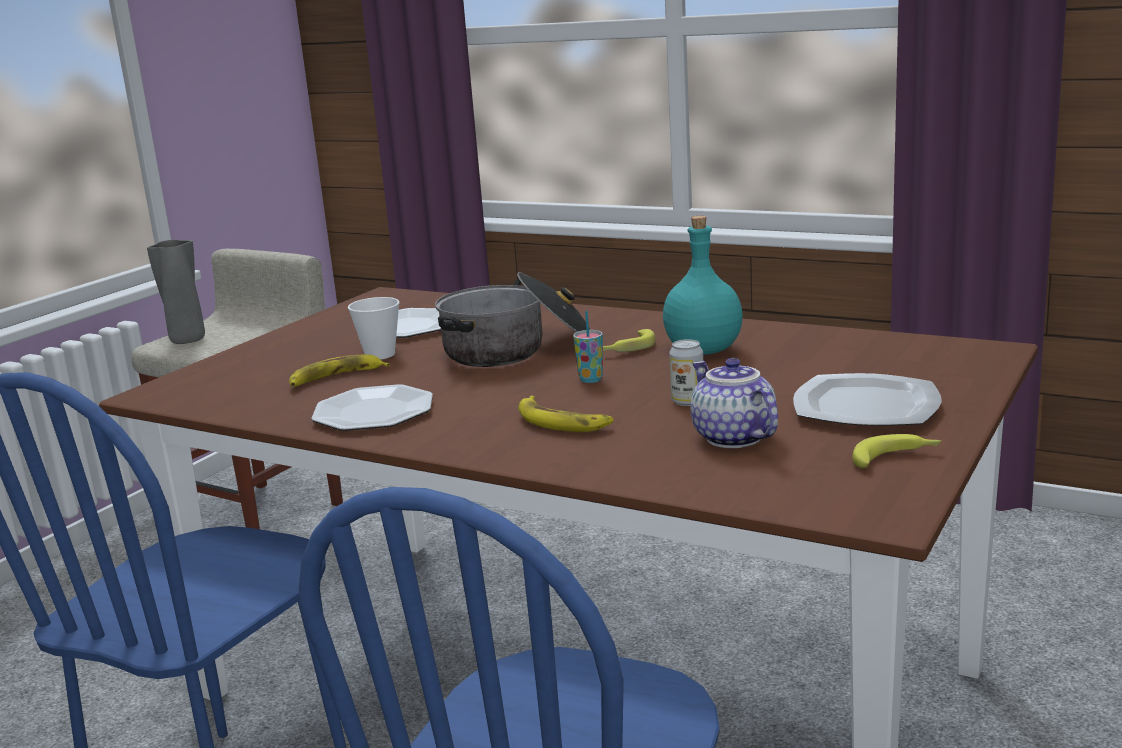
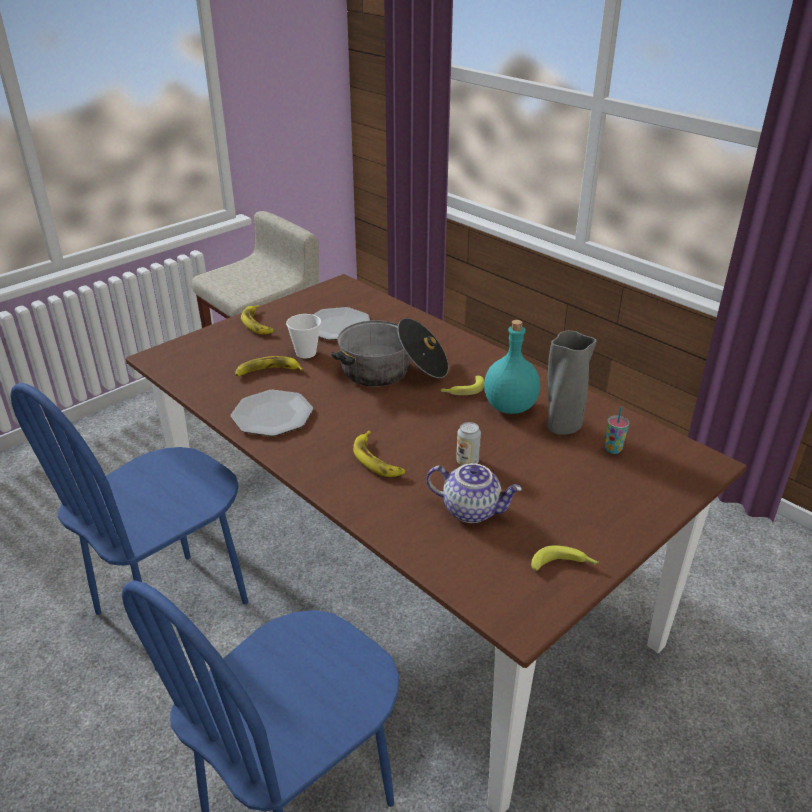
camera: 15 degrees right, 15 degrees up
grey vase [147,240,205,344] -> grey vase moved to [547,331,597,435]
cup [573,311,603,383] -> cup moved to [605,407,629,454]
teapot [691,358,778,448] -> teapot turned 120 degrees clockwise [426,463,522,523]
plate [793,373,942,426] -> none
none -> banana [241,305,274,334]

